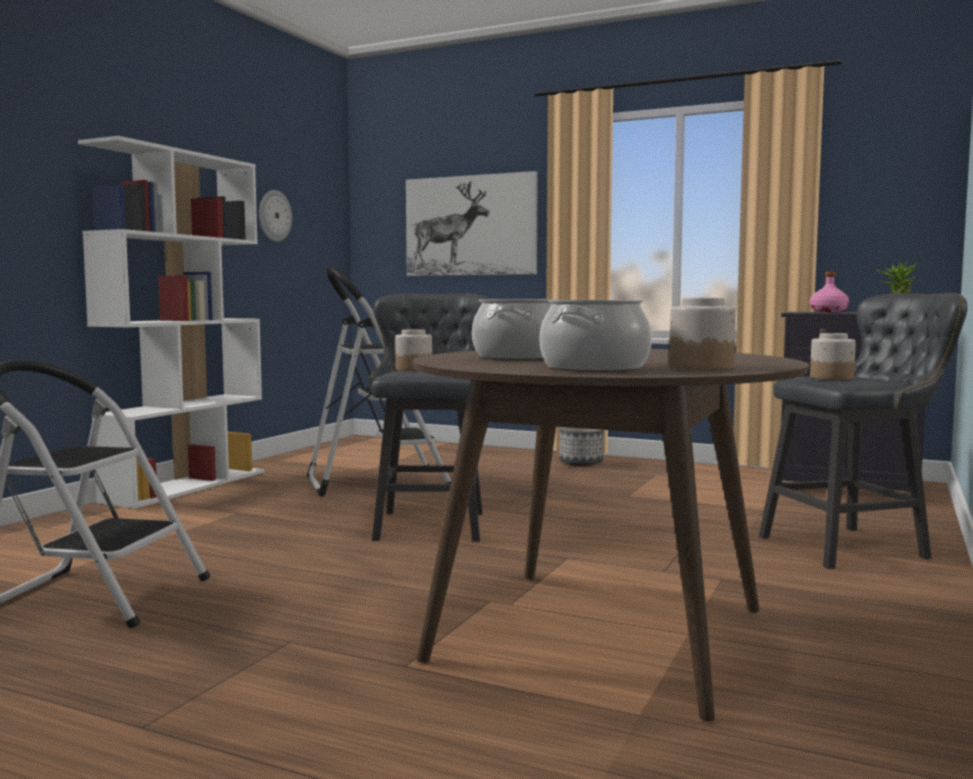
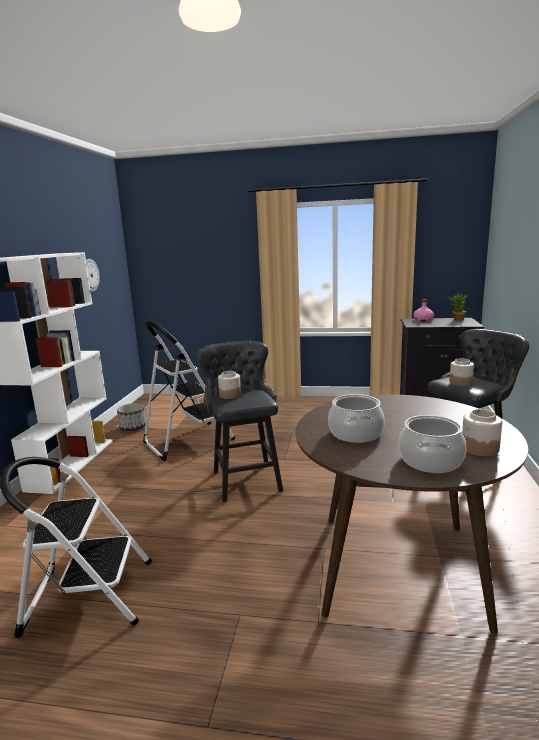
camera: 15 degrees left, 10 degrees up
picture [406,171,538,276] -> none
planter [559,427,604,466] -> planter moved to [117,403,146,431]

